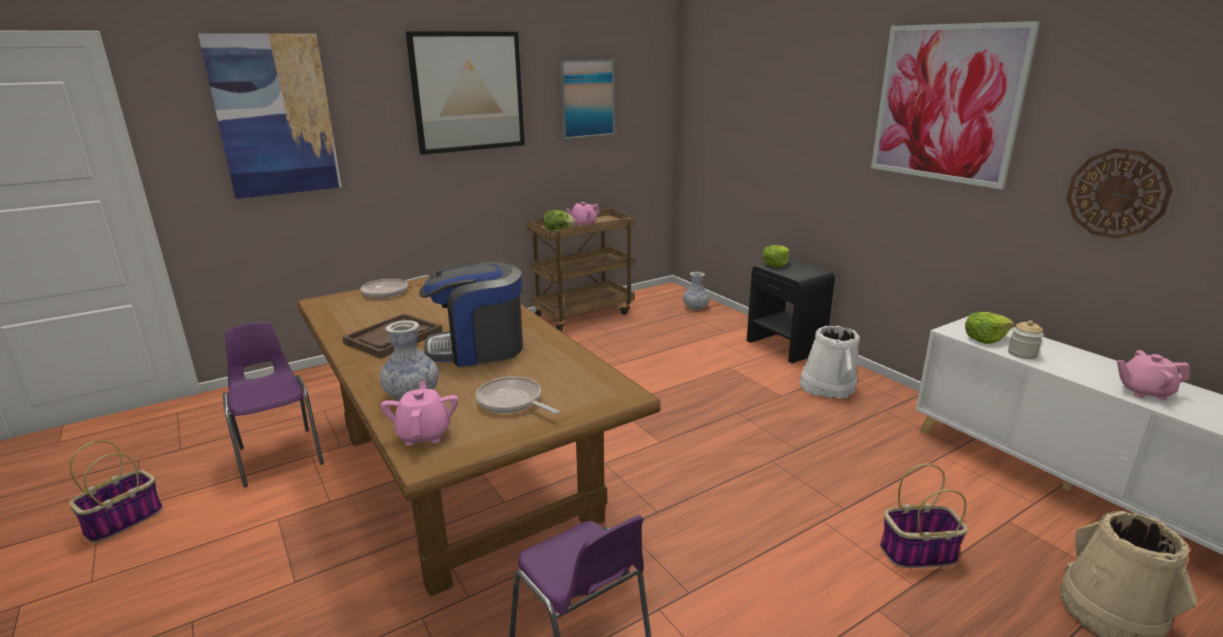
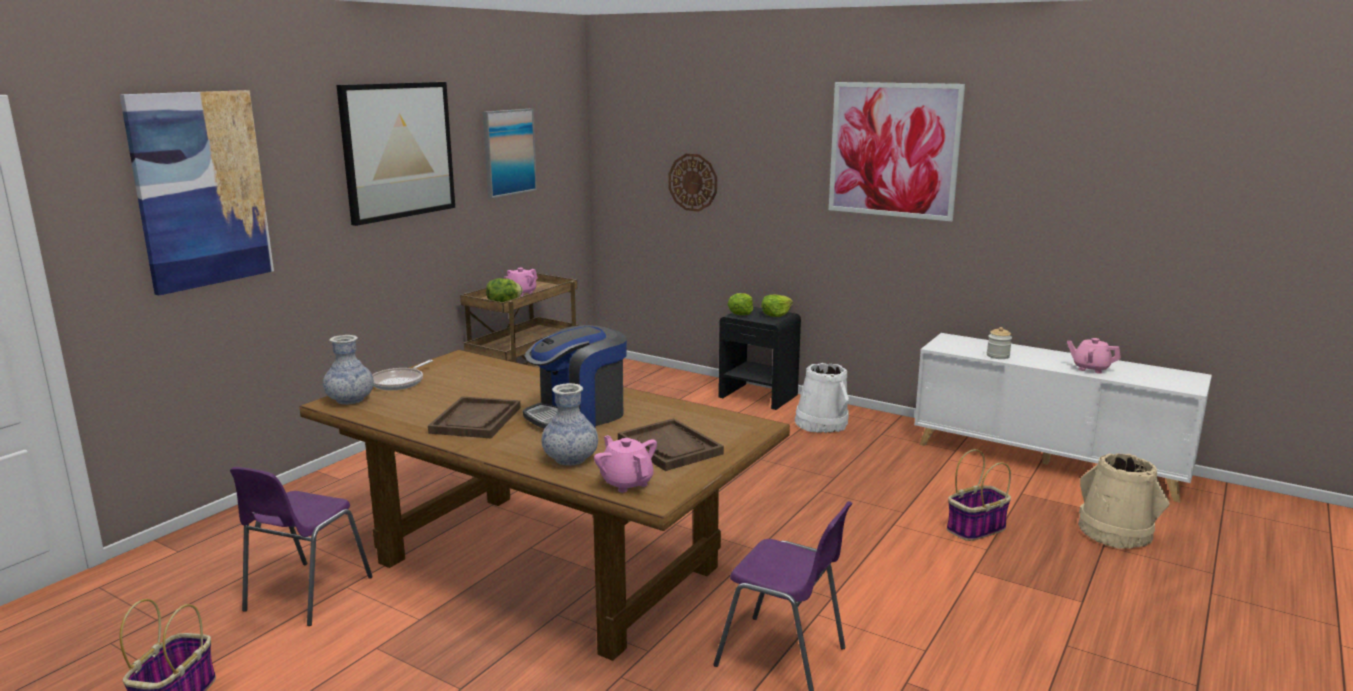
camera: 25 degrees left, 5 degrees down
purple chair [223,322,324,487] -> purple chair turned 105 degrees counterclockwise [230,467,373,626]
frying pan [476,377,559,414] -> brown tray [618,418,724,471]
vase [683,272,710,310] -> vase moved to [323,335,374,405]
lettuce [965,312,1014,344] -> lettuce moved to [761,295,793,317]
wall clock [1066,148,1173,239] -> wall clock moved to [668,154,717,212]
pink teapot [1117,350,1190,400] -> pink teapot turned 45 degrees clockwise [1067,338,1121,374]

